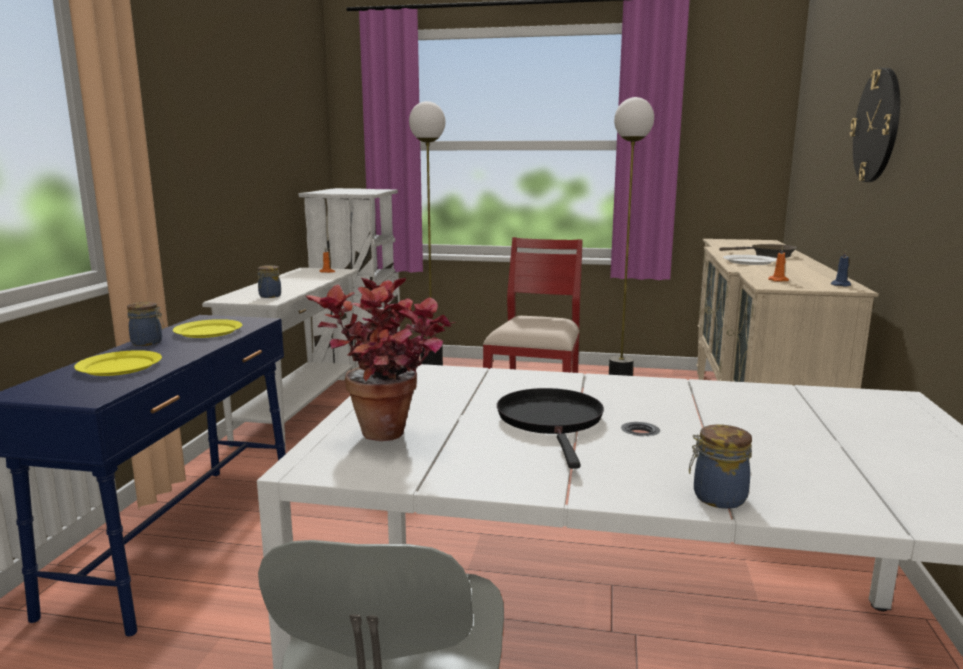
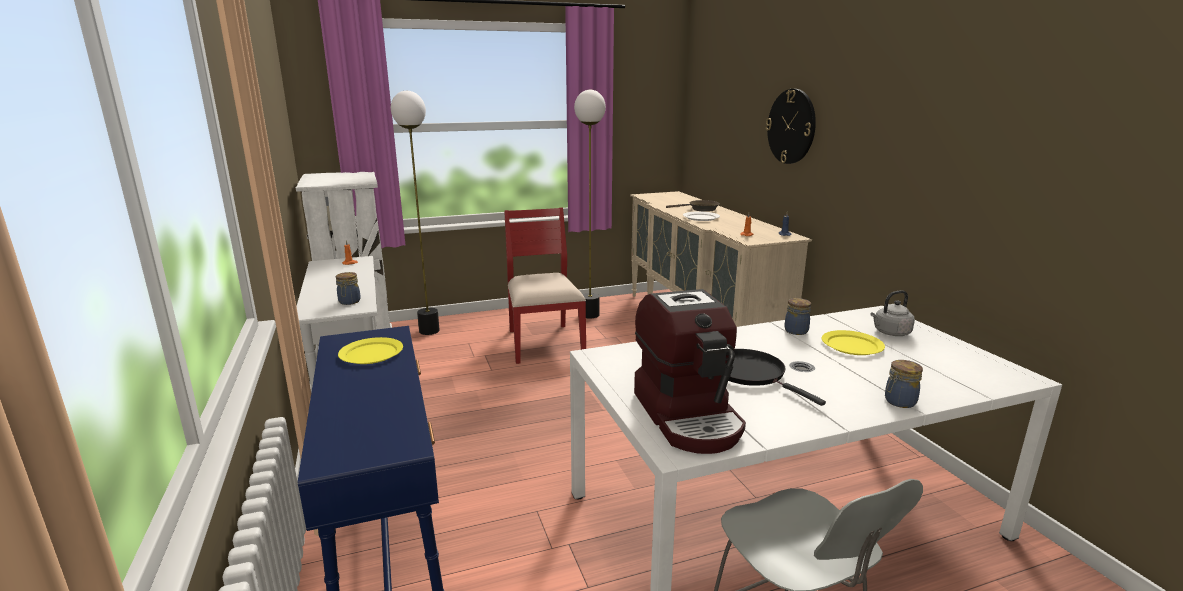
camera: 30 degrees left, 5 degrees up
yellow plate [74,350,162,376] -> yellow plate moved to [822,330,885,355]
jar [127,302,164,346] -> jar moved to [785,298,811,335]
potted plant [306,278,455,441] -> coffee machine [634,289,746,454]
none -> grey kettle [871,290,915,336]

